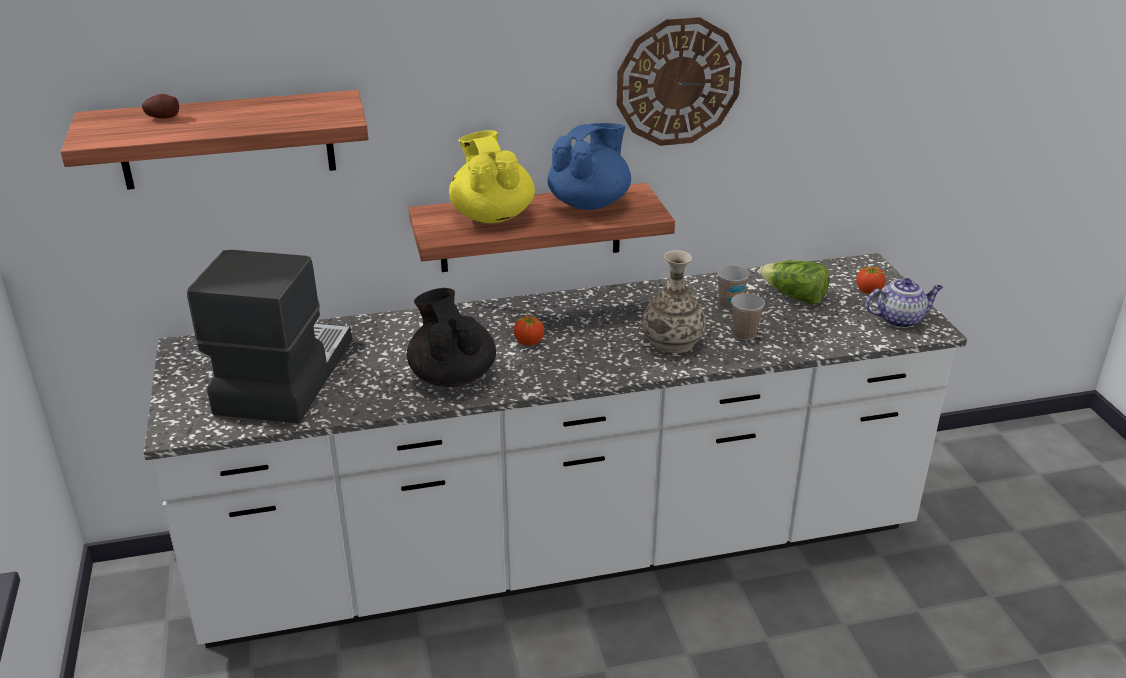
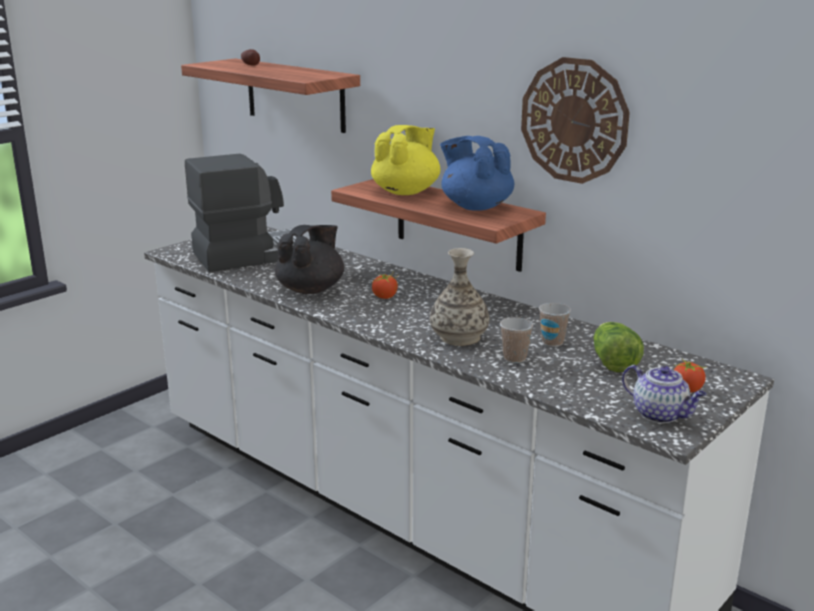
camera: 55 degrees right, 10 degrees down
blue teapot [547,123,631,210] -> blue teapot turned 135 degrees counterclockwise [440,136,514,211]

